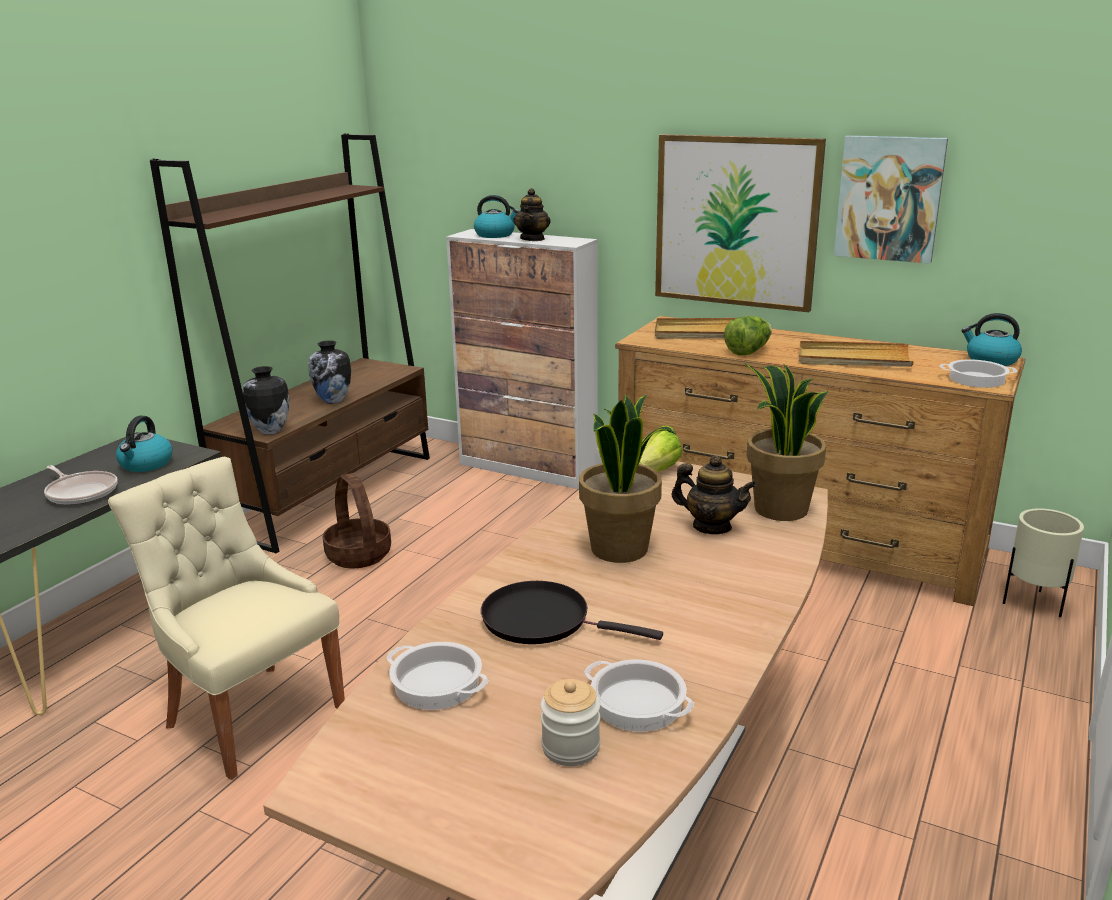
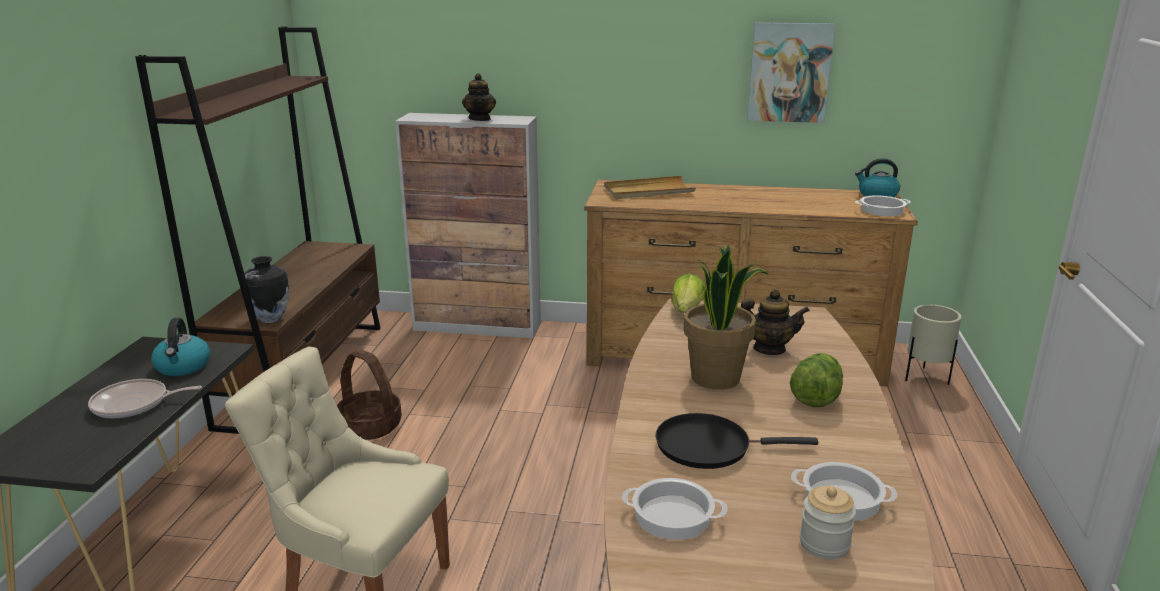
camera: 20 degrees left, 0 degrees up
frying pan [44,465,118,505] -> frying pan turned 150 degrees clockwise [88,379,202,419]
vase [308,341,351,404] -> none
kettle [474,195,519,238] -> none
picture [655,134,826,312] -> none
lettuce [724,316,772,356] -> lettuce moved to [790,353,843,407]
potted plant [744,362,828,521] -> none
beige tray [799,341,914,367] -> none

